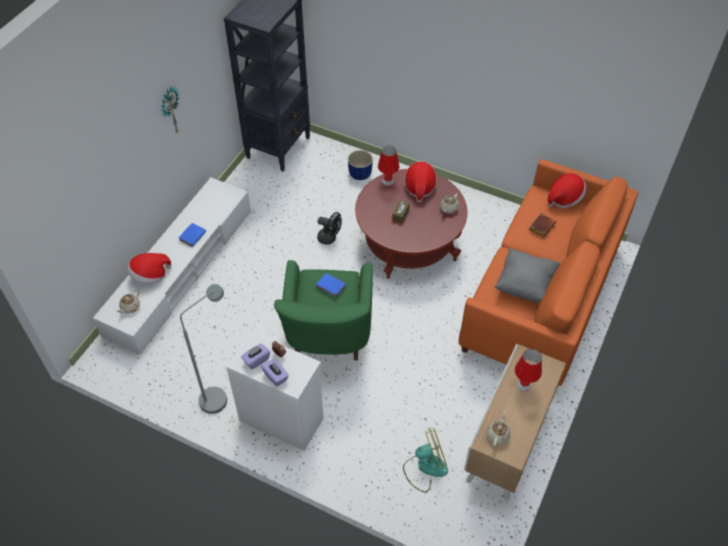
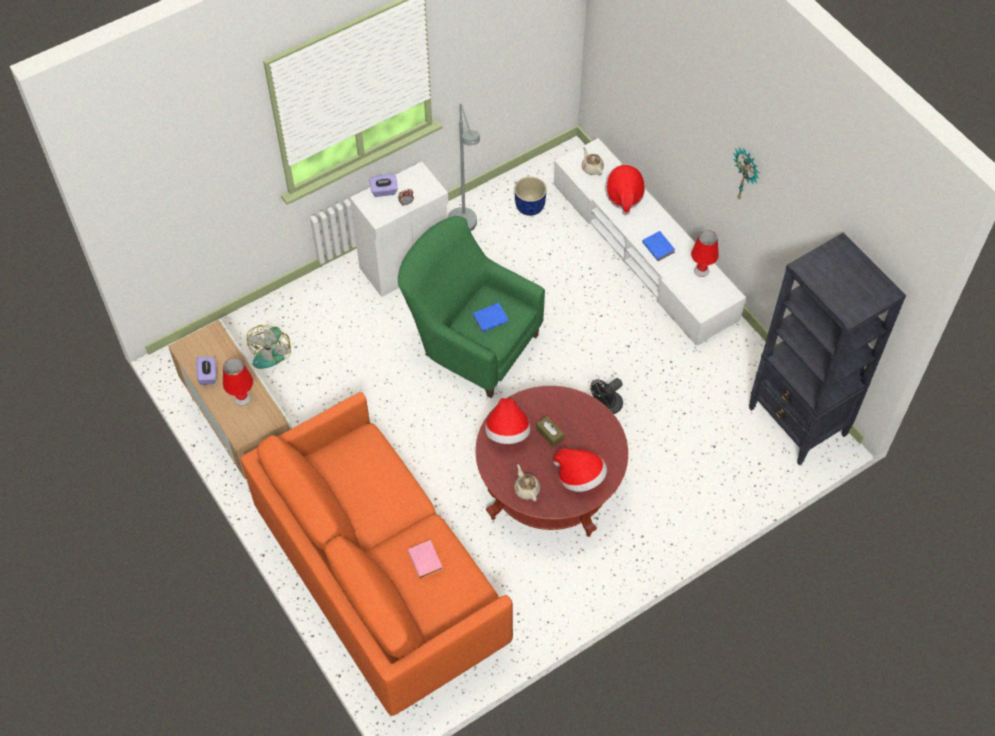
camera: 120 degrees right, 5 degrees up
purple tissue box [241,344,270,369] -> purple tissue box moved to [196,357,216,385]
blue planter [348,150,373,180] -> blue planter moved to [515,177,547,216]
red table lamp [378,146,399,186] -> red table lamp moved to [691,230,719,277]
beige teapot [486,412,510,447] -> none
grey pillow [494,248,561,303] -> none
brown book [529,213,556,238] -> pink book [408,540,443,578]
hat [547,173,586,208] -> hat moved to [485,398,530,444]

